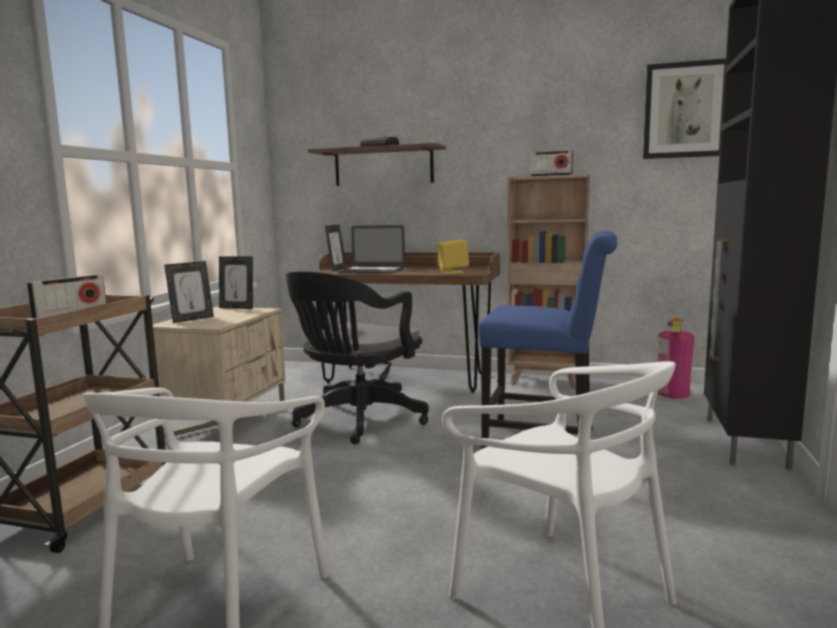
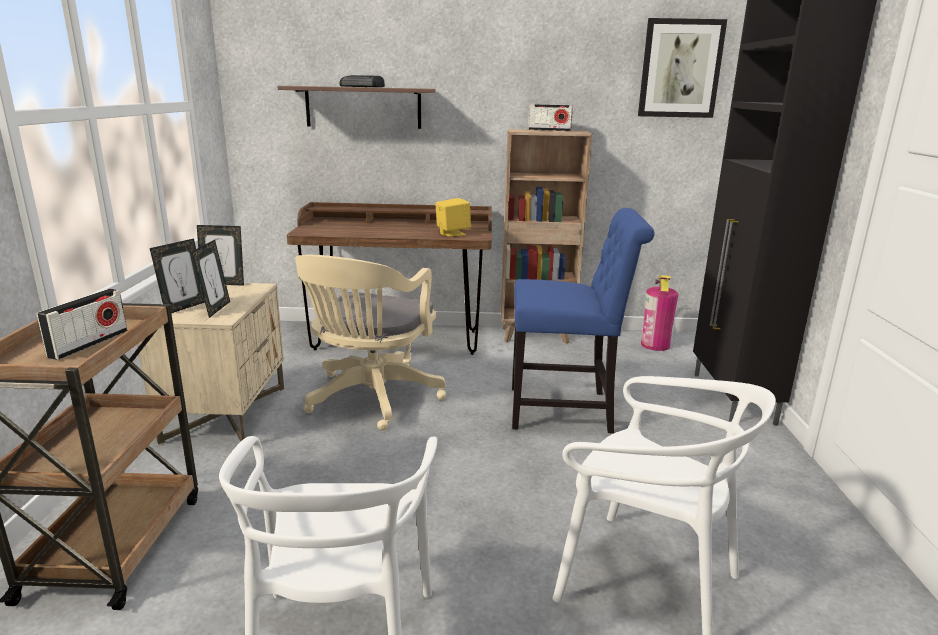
camera: 15 degrees left, 10 degrees up
black office chair [286,271,429,444] -> beige office chair [295,255,446,431]
picture frame [325,225,346,272] -> picture frame moved to [192,240,230,318]
laptop [337,225,405,273] -> none

